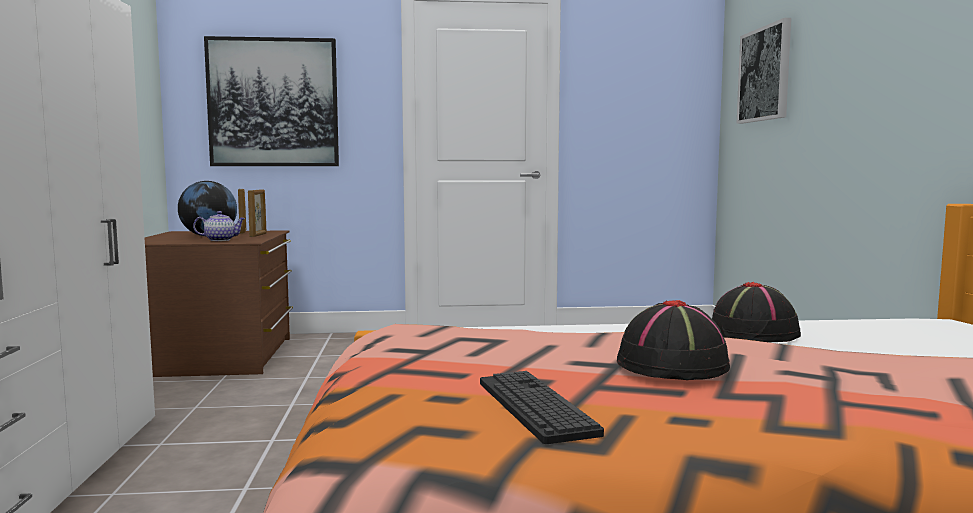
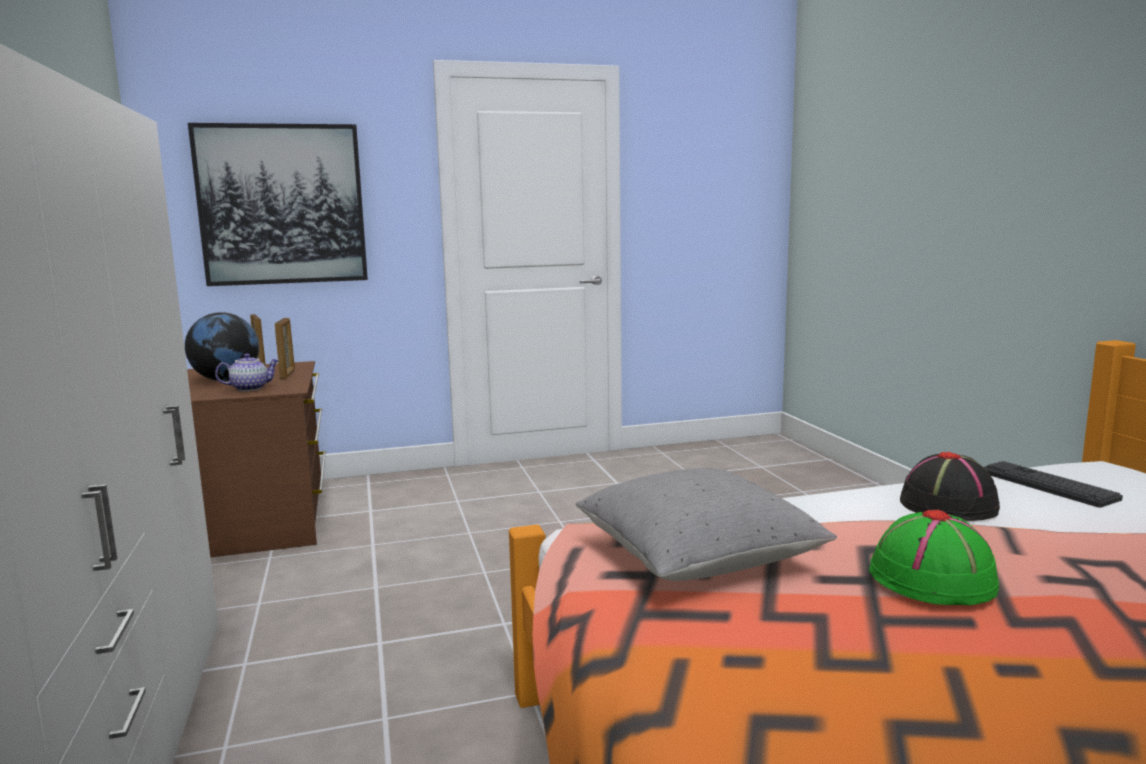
camera: 10 degrees left, 5 degrees up
keyboard [480,371,604,444] -> keyboard moved to [983,461,1123,508]
black hat [617,300,730,380] -> green hat [869,510,999,605]
picture [736,18,791,124] -> none
none -> grey pillow [576,468,837,581]

